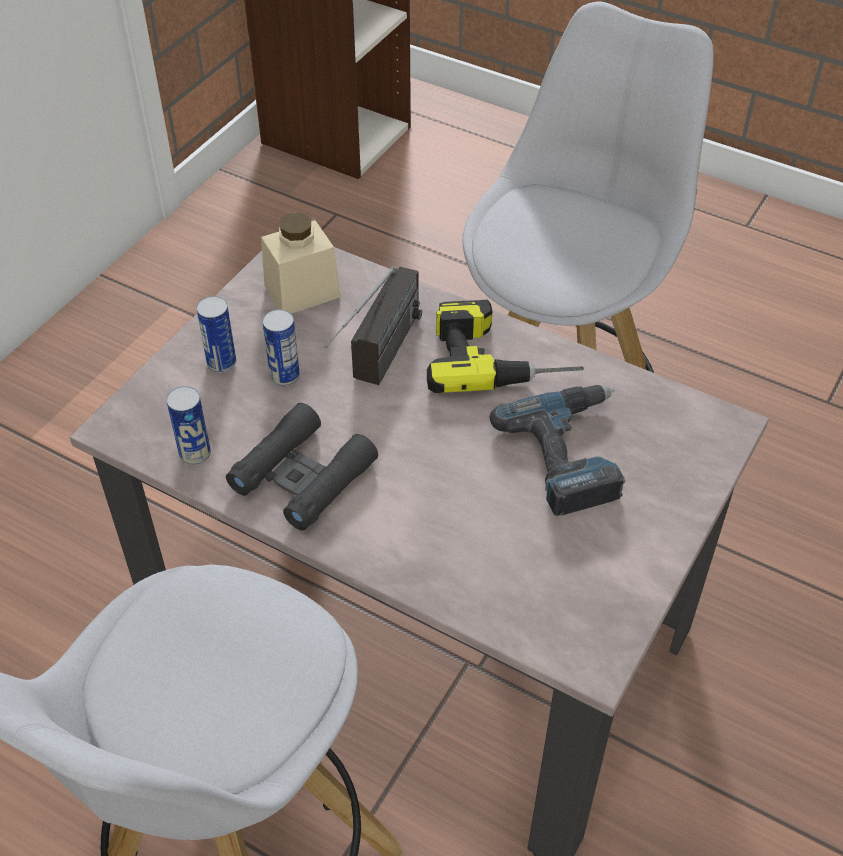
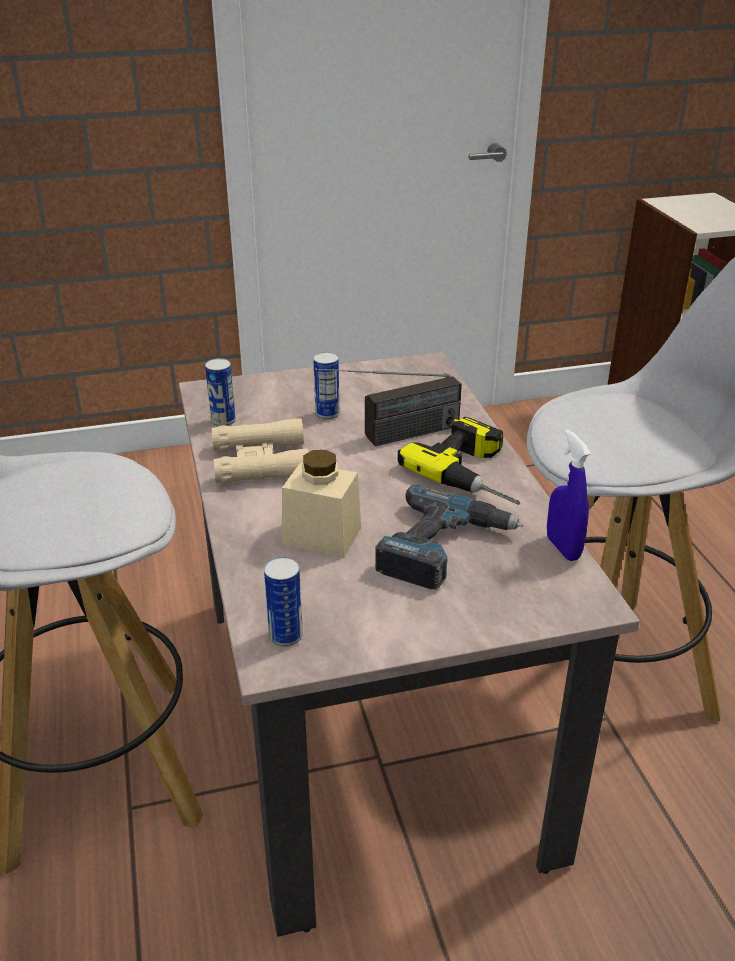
camera: 45 degrees right, 15 degrees down
can [196,296,236,372] -> can moved to [264,557,303,647]
black binoculars [226,403,378,531] -> beige binoculars [212,418,309,484]
beige jar [261,213,341,314] -> beige jar moved to [282,450,361,558]
none -> blue spray bottle [547,429,591,561]

